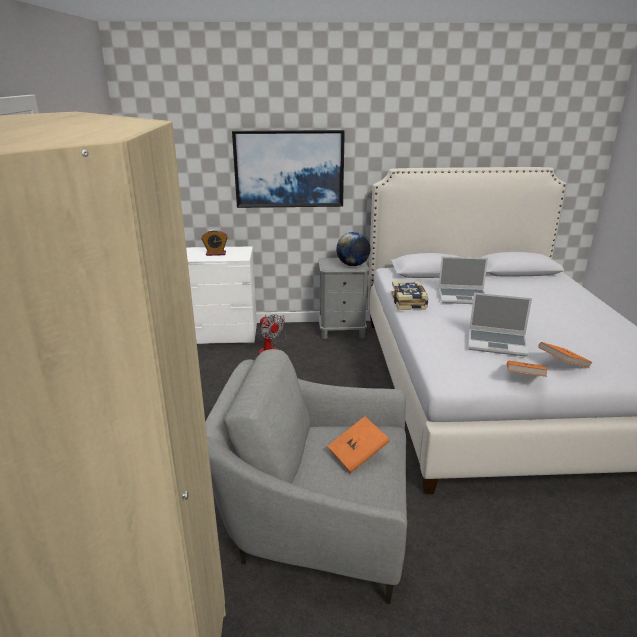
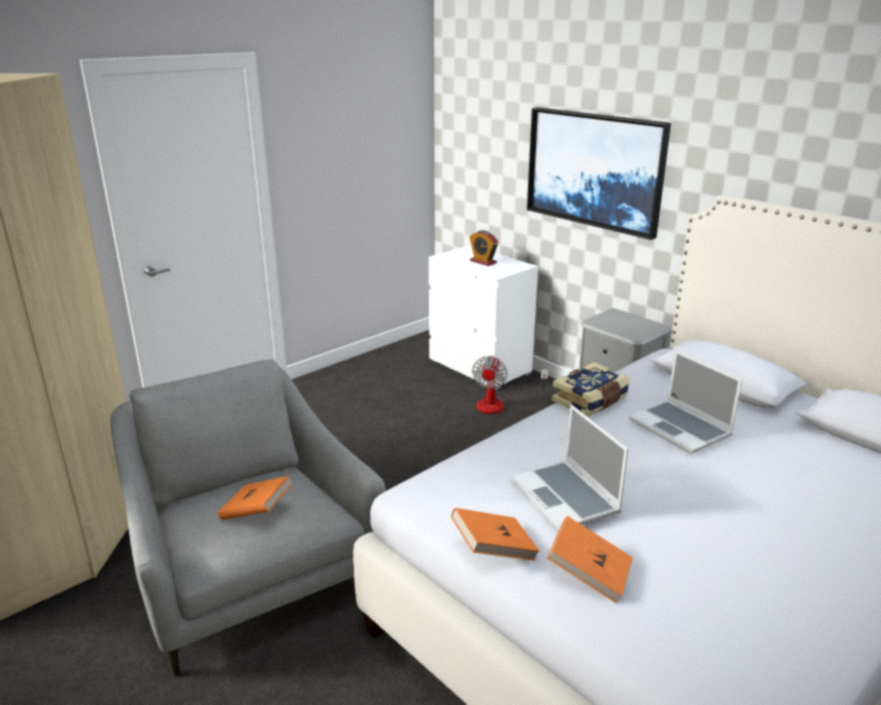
camera: 50 degrees right, 0 degrees up
globe [336,232,370,266] -> none

